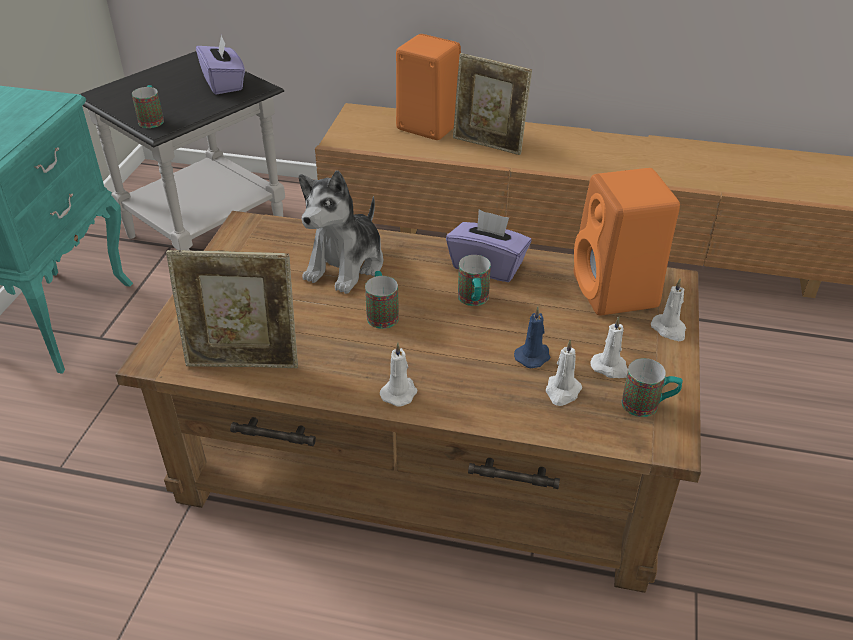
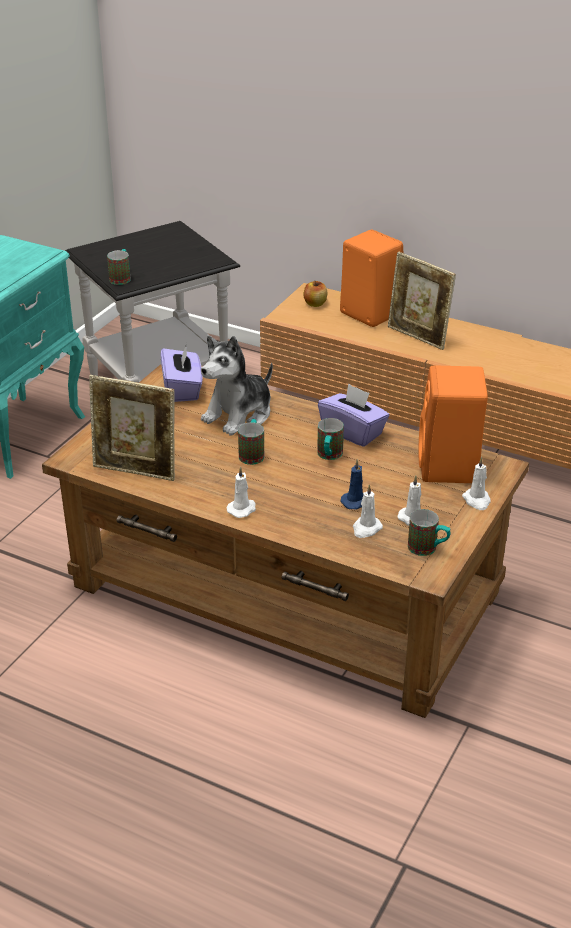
camera: 15 degrees right, 5 degrees down
purple tissue box [196,34,245,95] -> purple tissue box moved to [160,343,203,402]
none -> apple [303,281,327,307]

